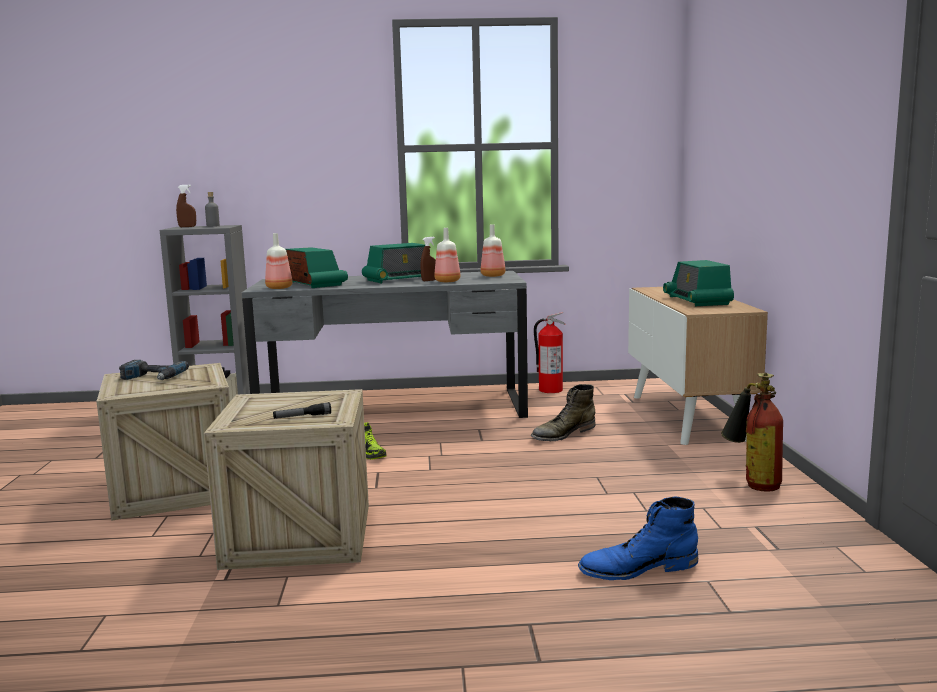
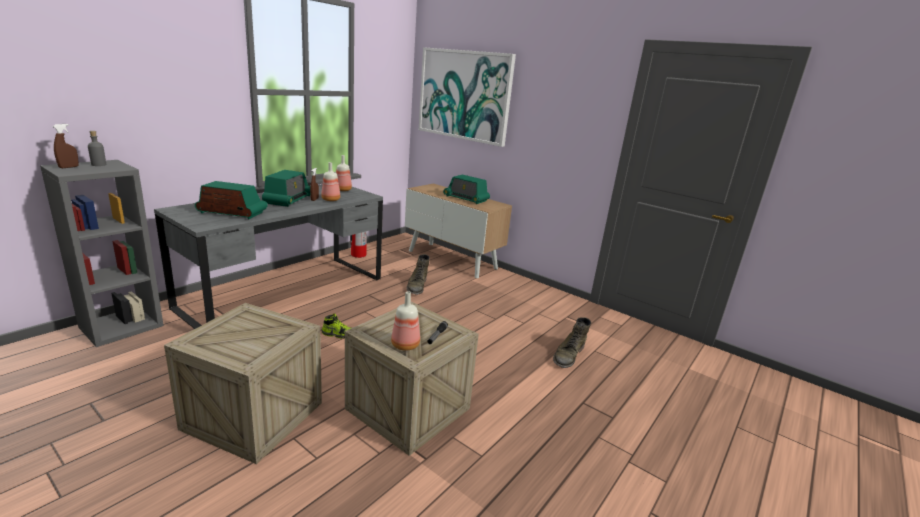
camera: 50 degrees left, 10 degrees up
power drill [119,360,189,380] -> none
bottle [265,233,292,289] -> bottle moved to [391,291,420,351]
blue boot [578,496,698,580] -> green boot [553,317,591,368]
fire extinguisher [721,372,783,491] -> none
none -> picture [419,47,516,147]

